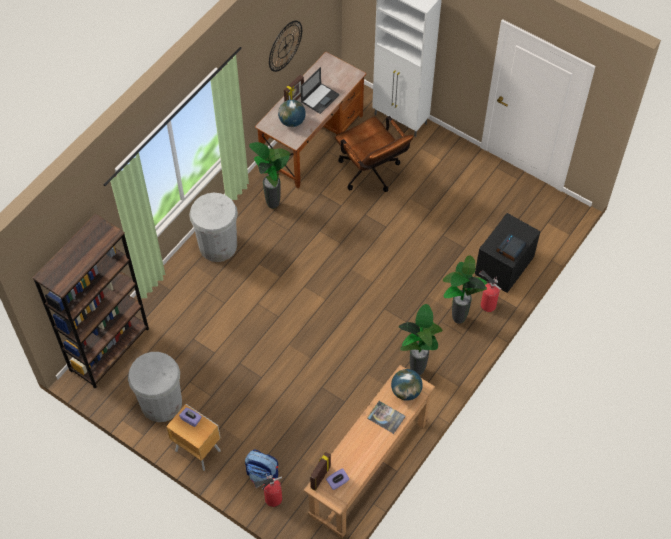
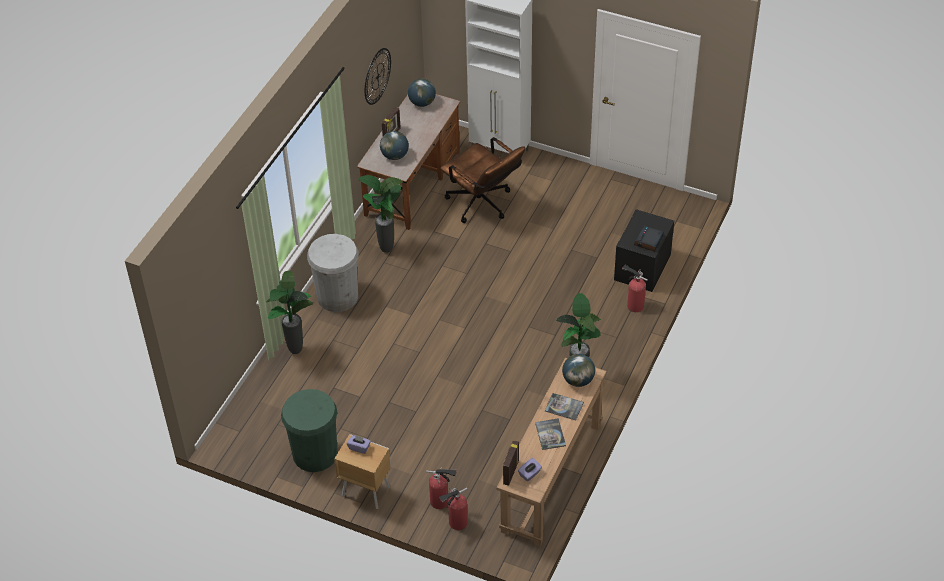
camera: 10 degrees left, 10 degrees down
brown bookcase [33,214,149,389] -> none
white trash can [128,352,182,422] -> green trash can [281,389,338,472]
backpack [245,449,278,485] -> fire extinguisher [426,469,457,509]
laptop [301,67,340,114] -> none
potted plant [443,256,487,324] -> potted plant moved to [266,271,313,354]
none -> globe [408,78,436,107]
none -> book [535,418,566,450]

